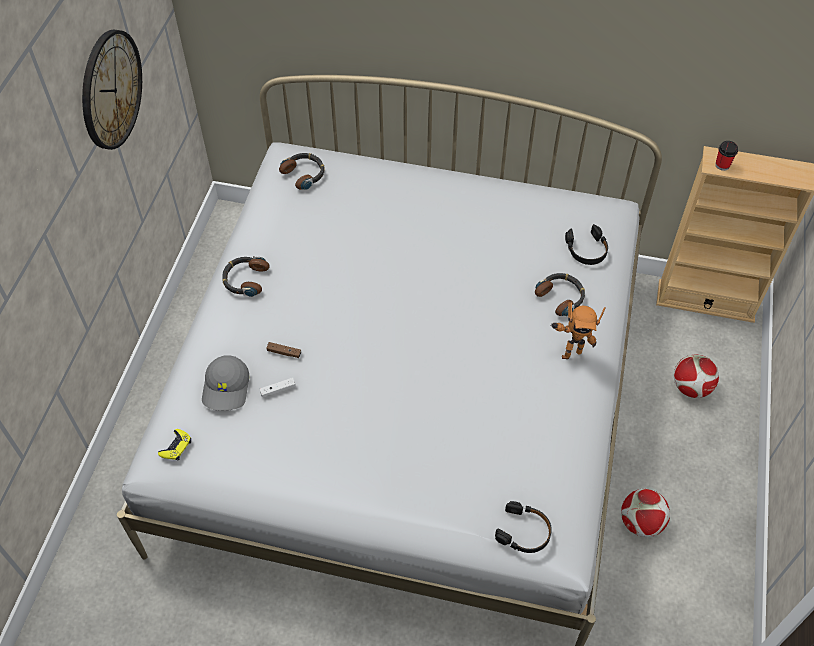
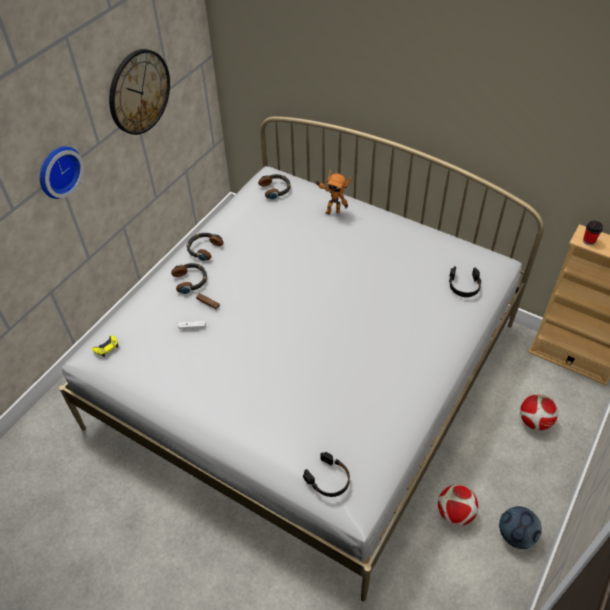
camera: 20 degrees right, 5 degrees down
grey cap [202,355,249,411] -> none
headphones [535,273,585,316] -> headphones moved to [171,263,207,294]
toy robot [550,302,606,359] -> toy robot moved to [315,169,353,215]
none -> wall clock [40,146,84,199]
none -> football [499,506,542,549]

